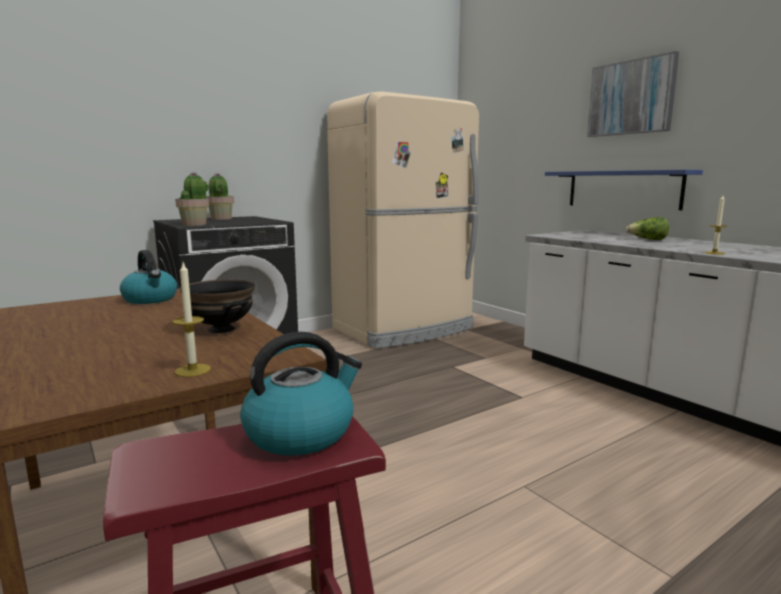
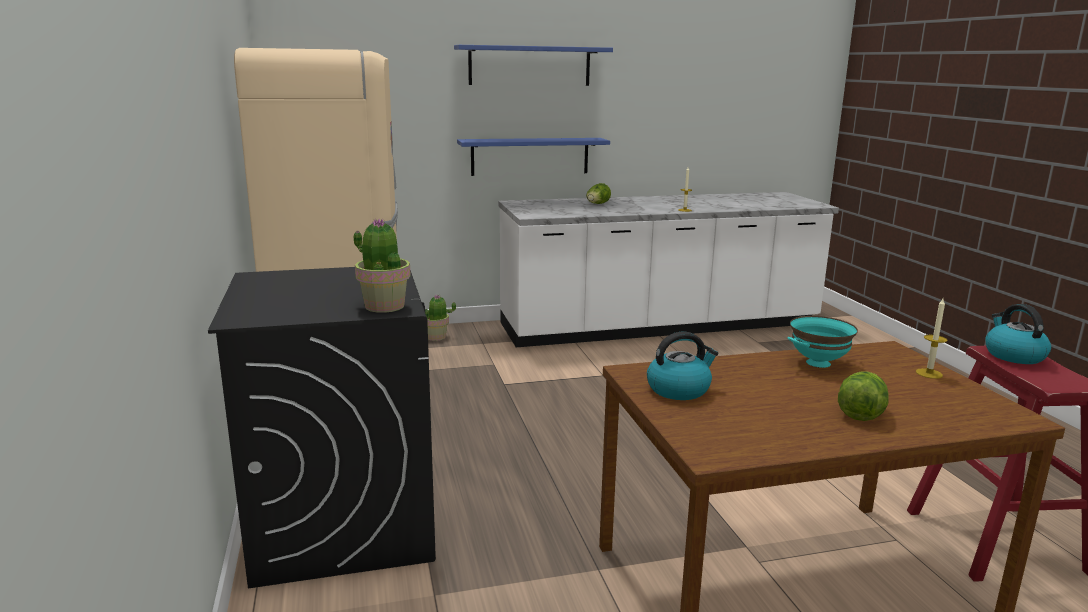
camera: 70 degrees left, 5 degrees up
black bowl [180,279,255,333] -> turquoise bowl [787,316,858,368]
potted plant [206,173,234,220] -> potted plant moved to [425,294,456,341]
picture [587,51,679,137] -> blue shelf [454,45,613,86]
none -> lettuce [838,371,889,421]

